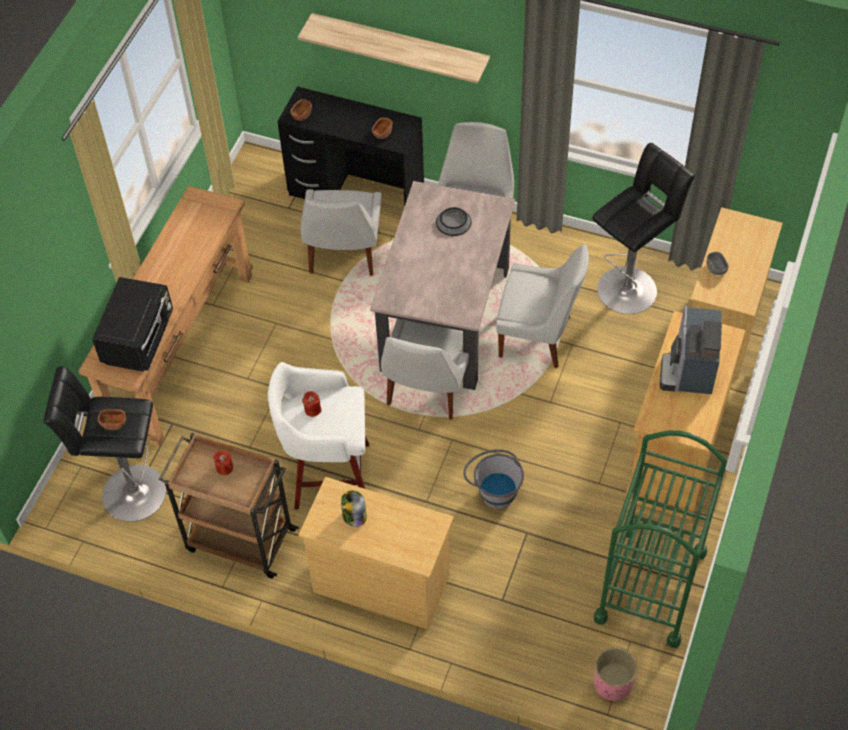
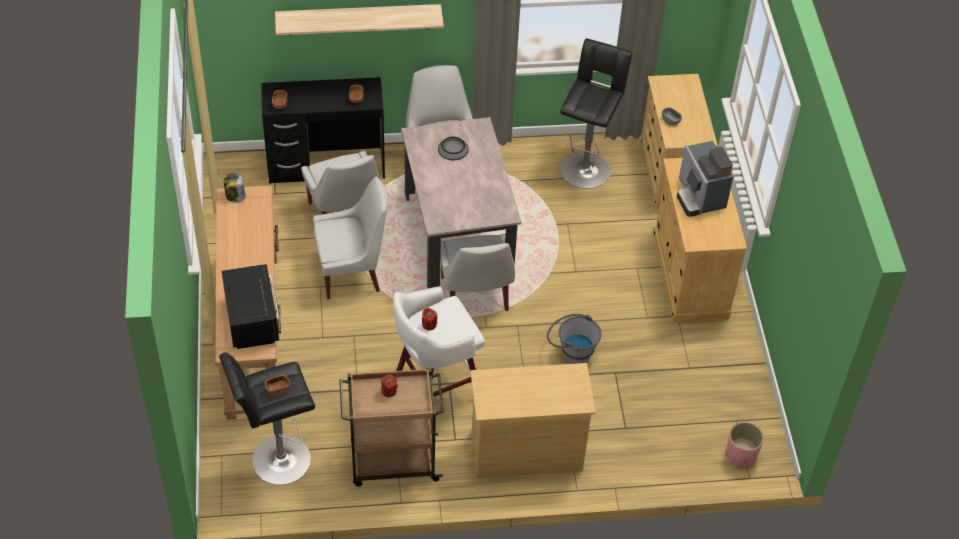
camera: 30 degrees left, 5 degrees down
jar [341,491,367,527] -> jar moved to [224,173,246,202]
white chair [496,244,589,368] -> white chair moved to [313,177,388,299]
green cart [594,430,727,648] -> none

